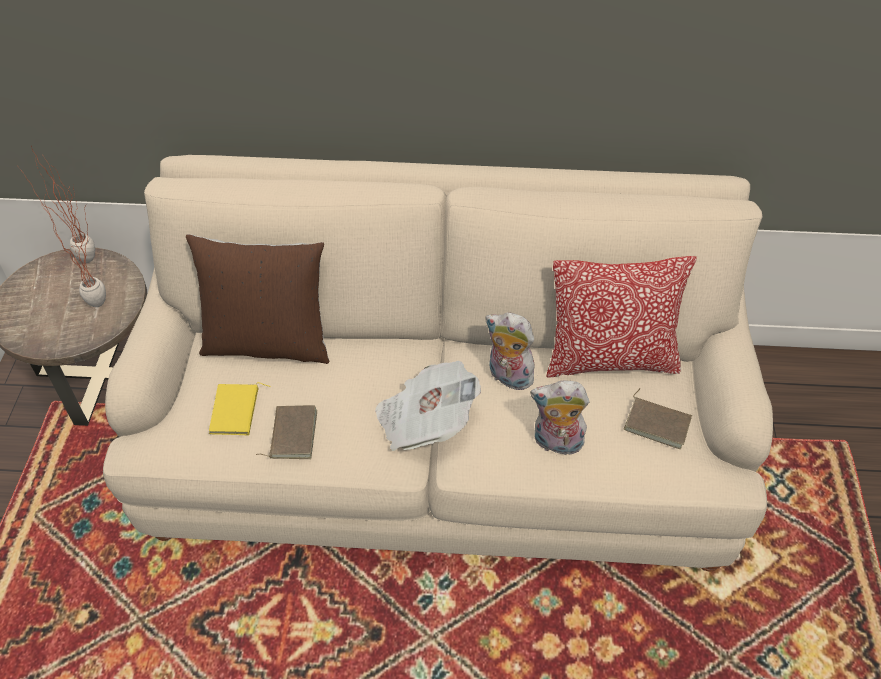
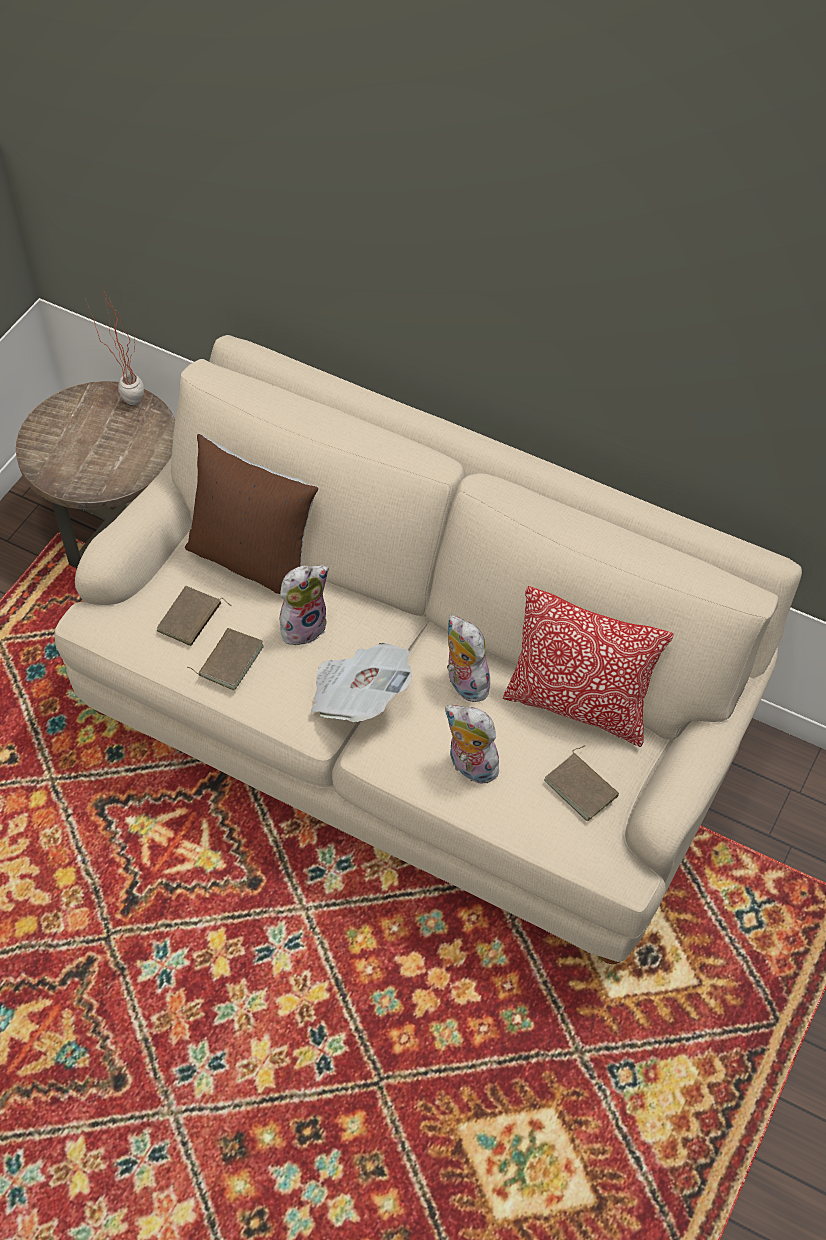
camera: 25 degrees right, 5 degrees up
potted plant [42,182,106,307] -> none
yellow book [209,382,270,435] -> brown book [157,586,232,646]
none -> plush toy [280,565,329,645]

